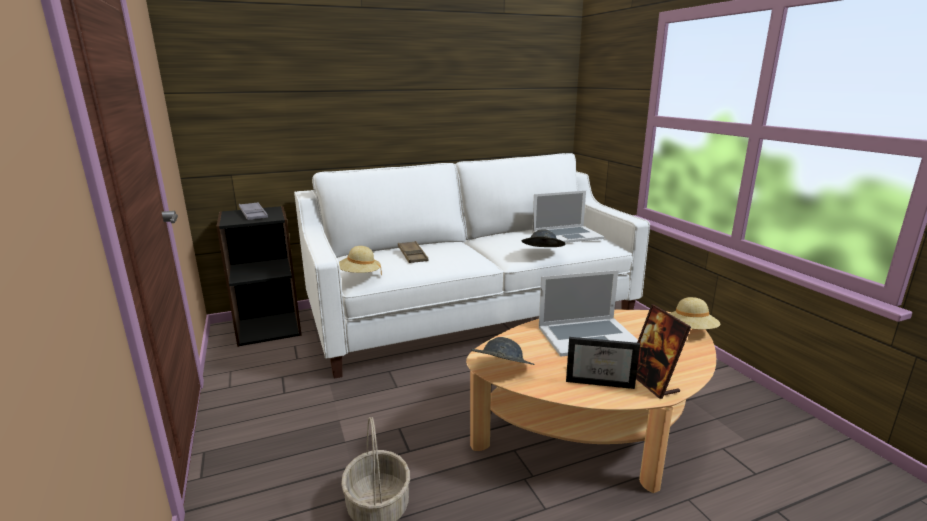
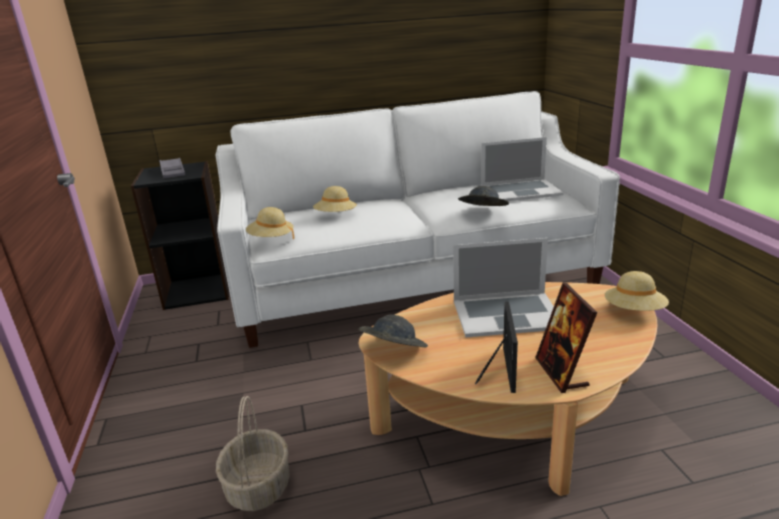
camera: 10 degrees right, 5 degrees up
brown tray [398,241,428,263] -> beige hat [313,186,357,212]
picture frame [566,337,640,389] -> picture frame turned 105 degrees counterclockwise [475,302,518,393]

